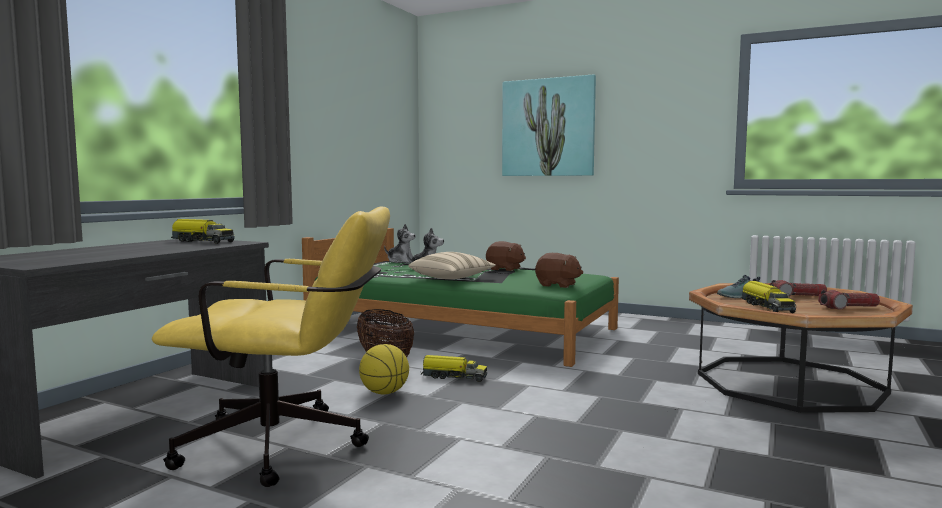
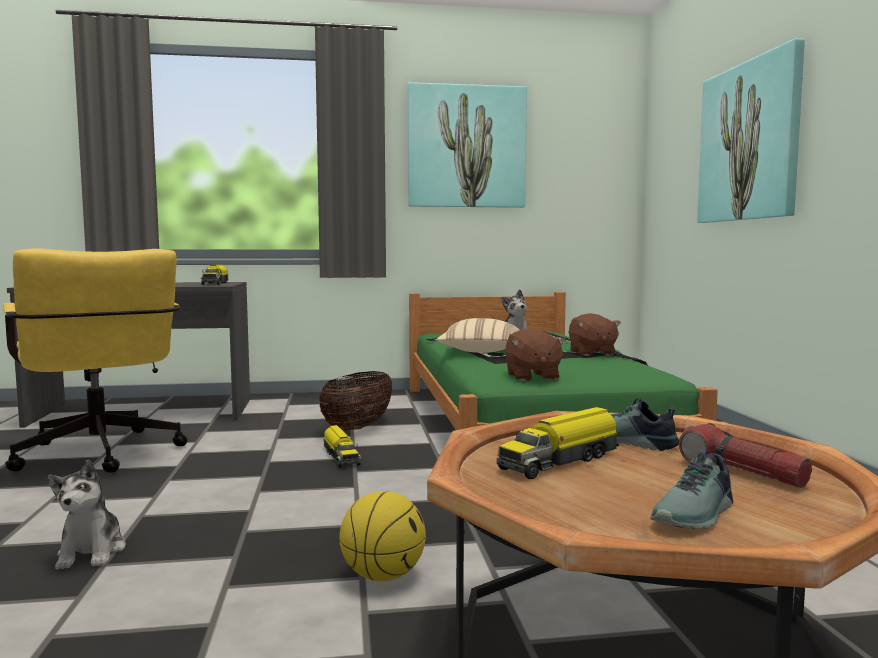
camera: 55 degrees right, 0 degrees up
basketball [359,344,409,394] -> basketball moved to [339,491,426,581]
plush toy [384,224,416,263] -> plush toy moved to [48,460,126,570]
flashlight [818,290,880,310] -> shoe [650,447,733,530]
none -> picture [408,82,527,208]

